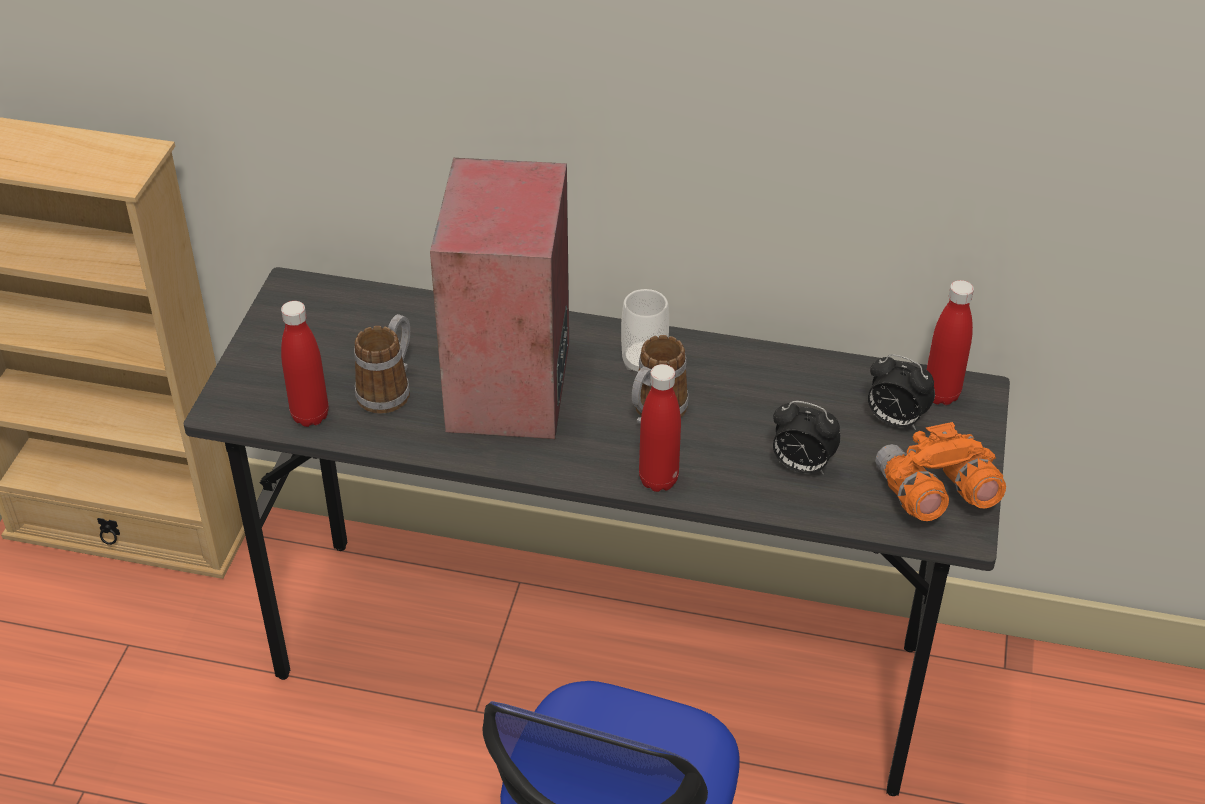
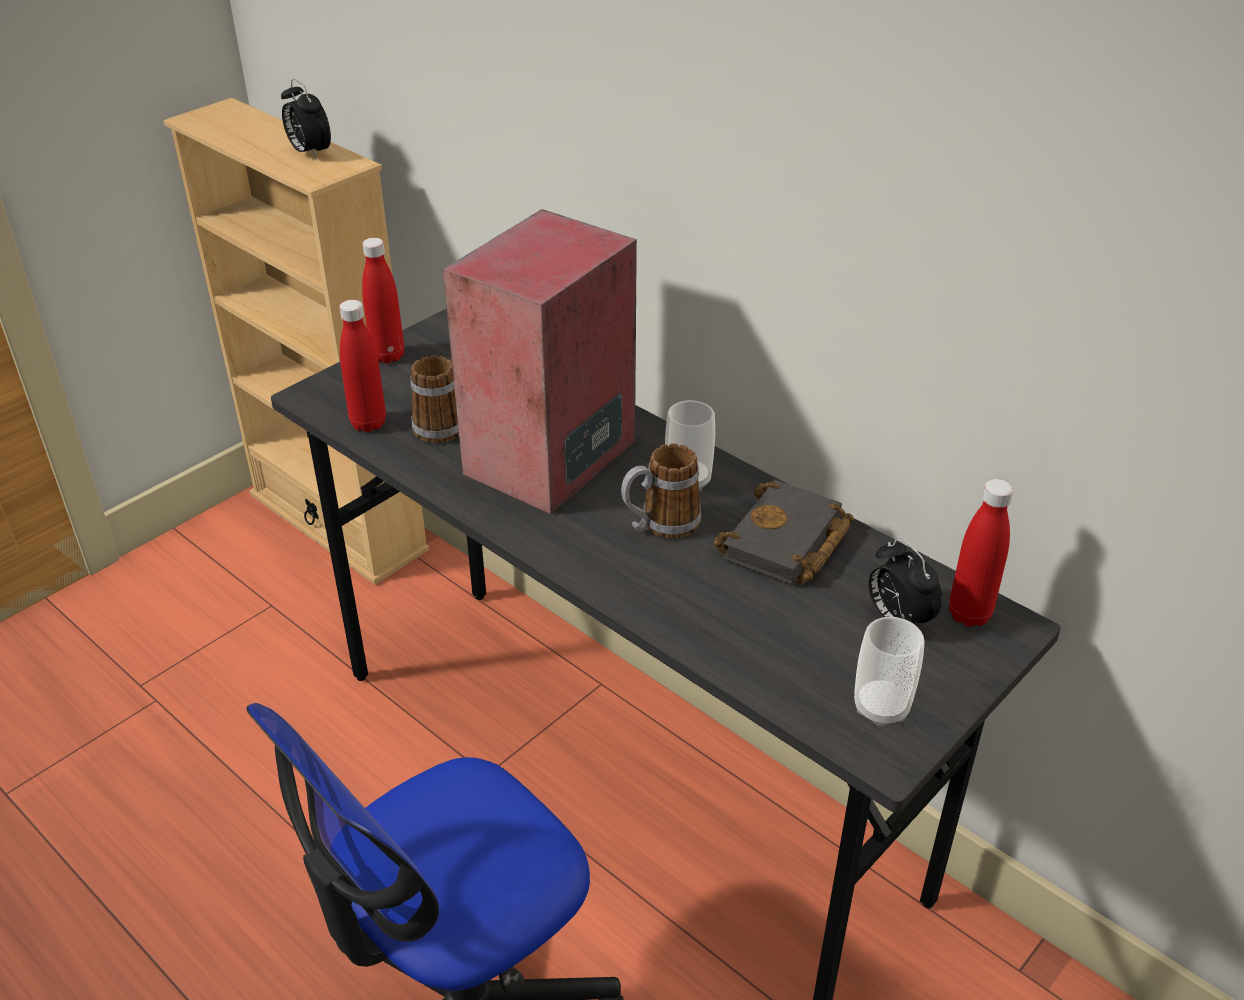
camera: 30 degrees right, 5 degrees down
red bottle [639,364,681,492] -> red bottle moved to [362,238,404,364]
alarm clock [773,401,841,474] -> alarm clock moved to [281,79,331,159]
orange binoculars [875,422,1006,521] -> cup [854,617,925,726]
none -> black book [713,480,854,584]

